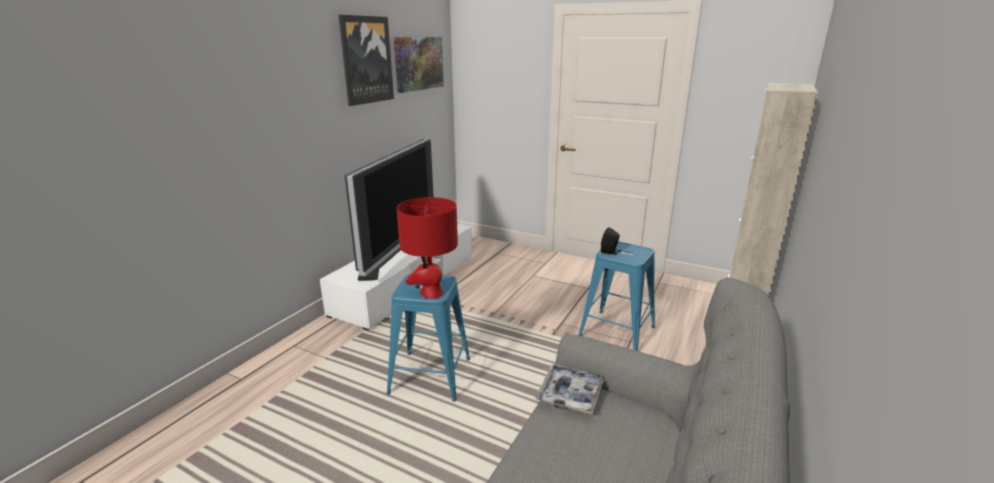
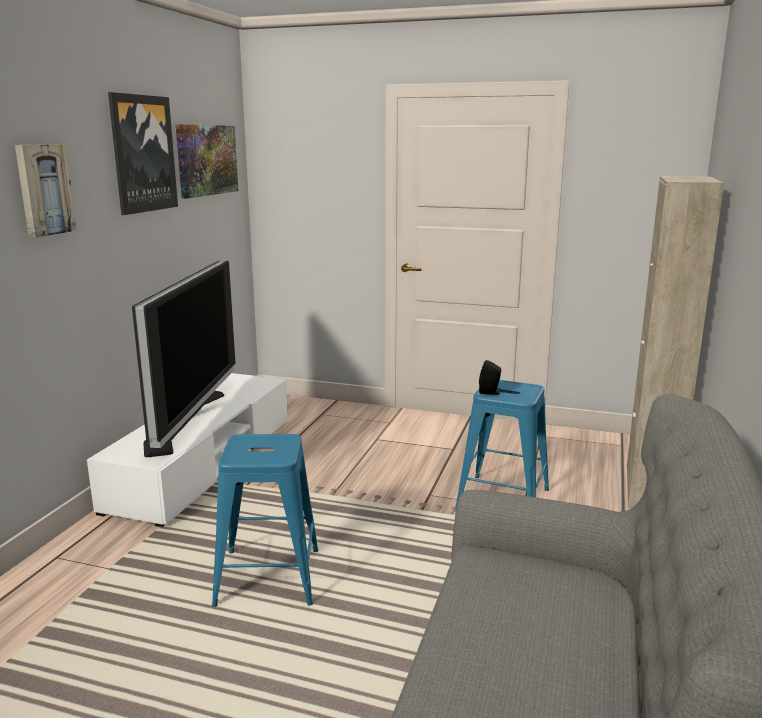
camera: 10 degrees left, 5 degrees down
red table lamp [397,197,458,299] -> none
tray [536,364,605,414] -> none
none -> picture [15,144,77,238]

